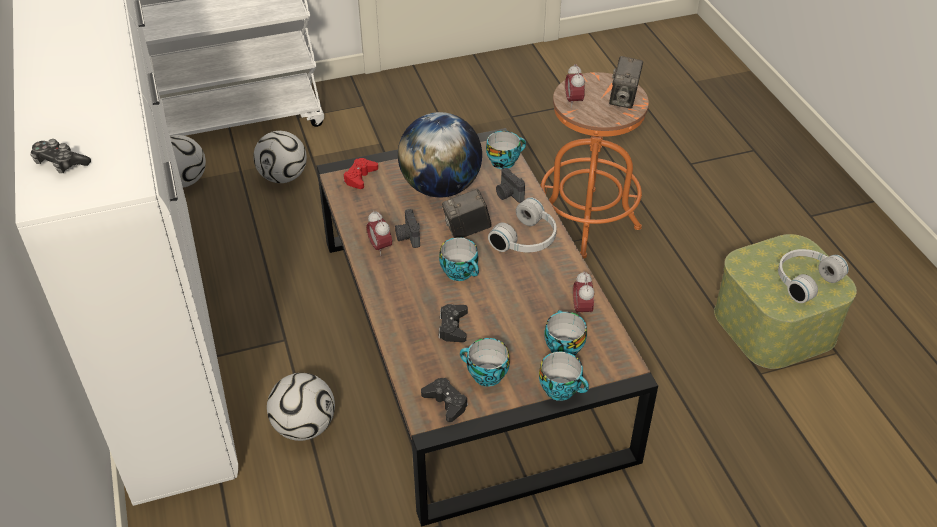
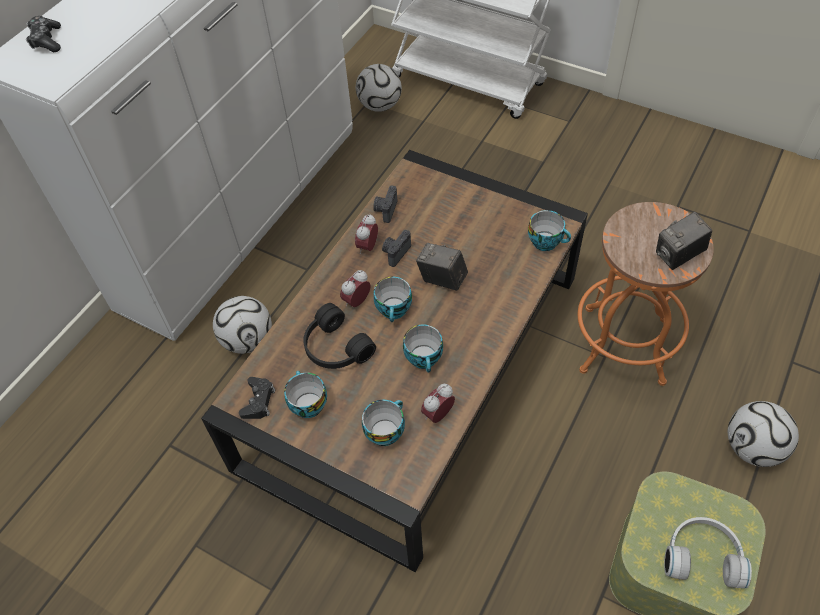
camera: 50 degrees right, 10 degrees up
football [253,131,307,183] -> football moved to [728,401,799,467]
red game controller [344,158,378,189] -> none
globe [398,112,482,198] -> none
black game controller [438,304,468,342] -> black headphones [303,303,376,369]
white headphones [488,197,557,252] -> none
camera [496,168,525,203] -> camera moved to [373,186,397,223]
cup [539,352,589,401] -> cup moved to [403,325,443,373]
alarm clock [565,64,585,108] -> alarm clock moved to [340,270,371,307]

